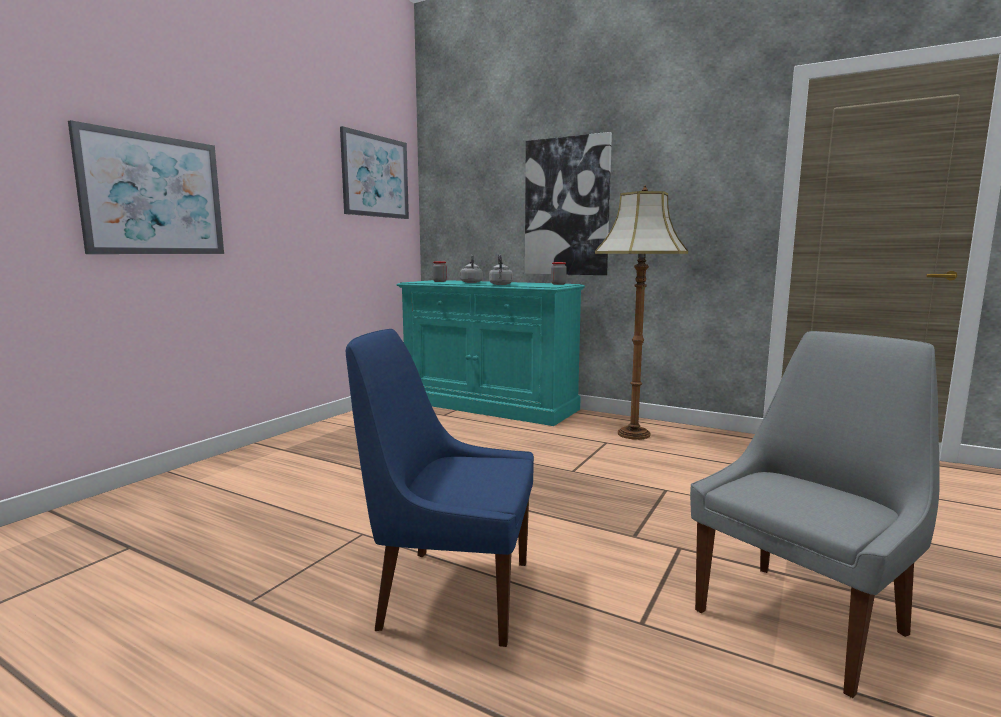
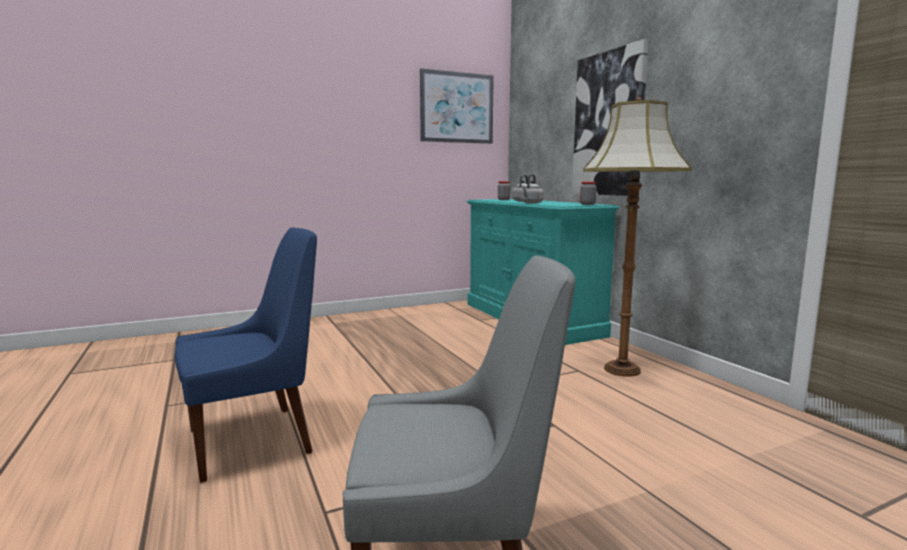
camera: 35 degrees right, 0 degrees up
picture [68,120,224,254] -> none
blue chair [346,329,534,647] -> blue chair turned 105 degrees clockwise [175,228,317,483]

